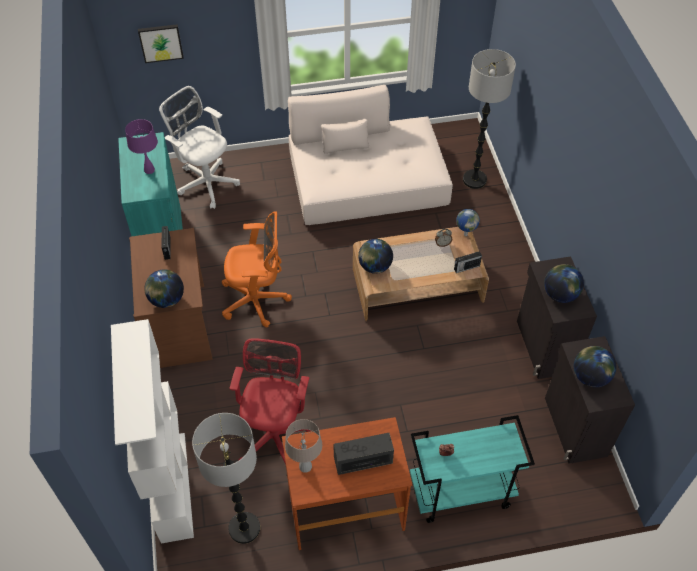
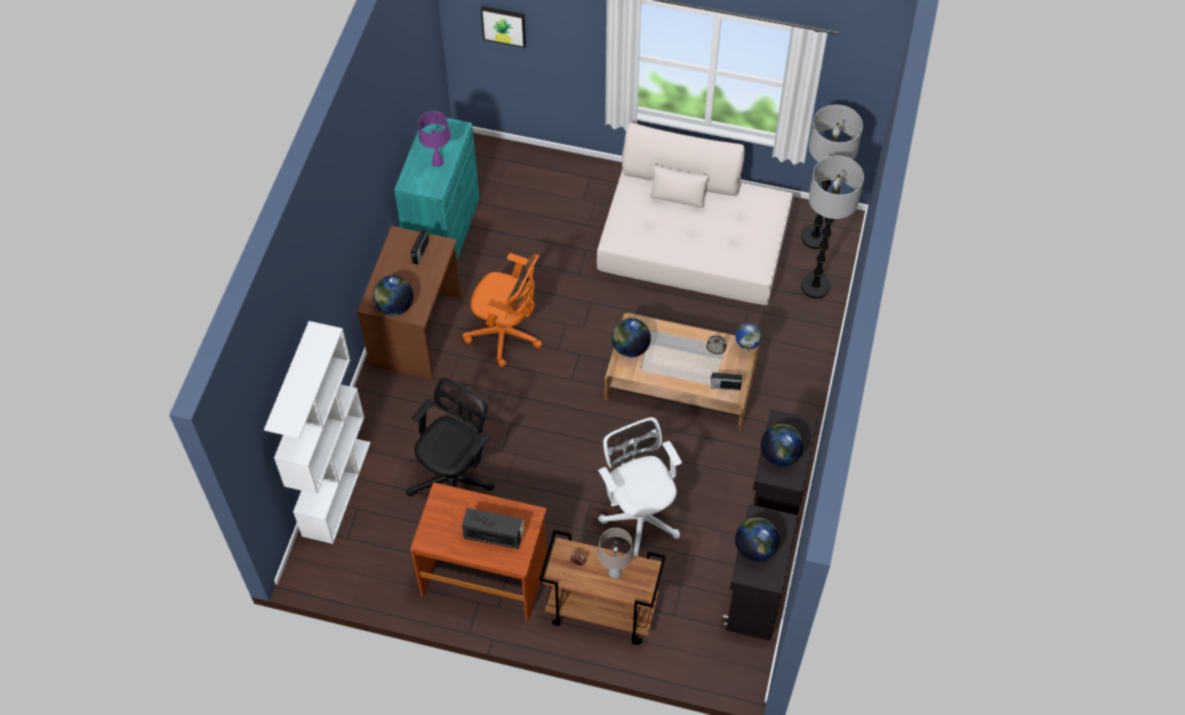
camera: 25 degrees right, 5 degrees up
white office chair [159,86,240,209] -> white office chair moved to [598,417,682,556]
floor lamp [192,413,260,544] -> floor lamp moved to [801,105,863,249]
red office chair [230,338,311,464] -> black office chair [406,378,495,496]
beige table lamp [285,419,322,473] -> beige table lamp moved to [597,528,634,579]
turquoise cart [410,415,535,523] -> brown cart [539,530,666,645]

